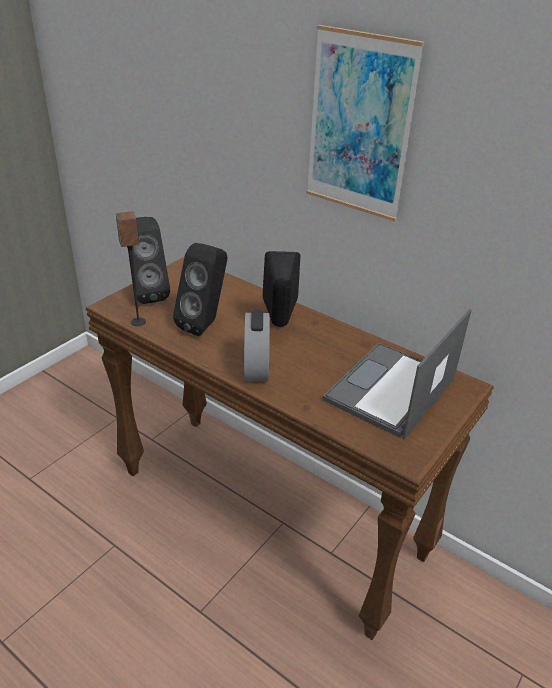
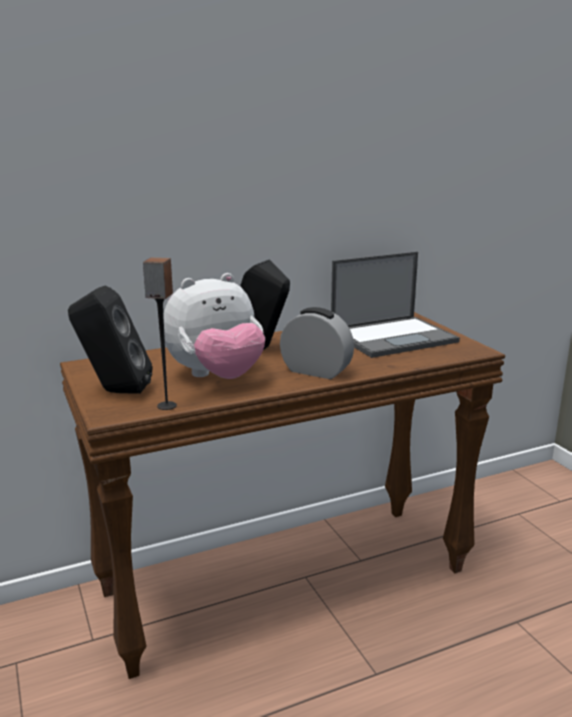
camera: 60 degrees left, 15 degrees down
black speaker [173,243,228,336] -> plush toy [163,273,265,379]
picture [306,25,425,222] -> none
laptop [322,309,471,439] -> laptop turned 90 degrees counterclockwise [331,251,460,358]

